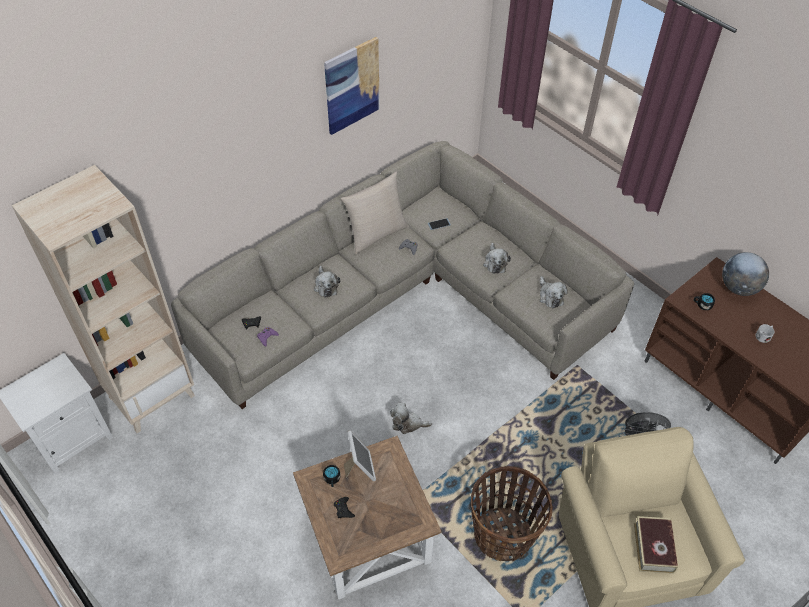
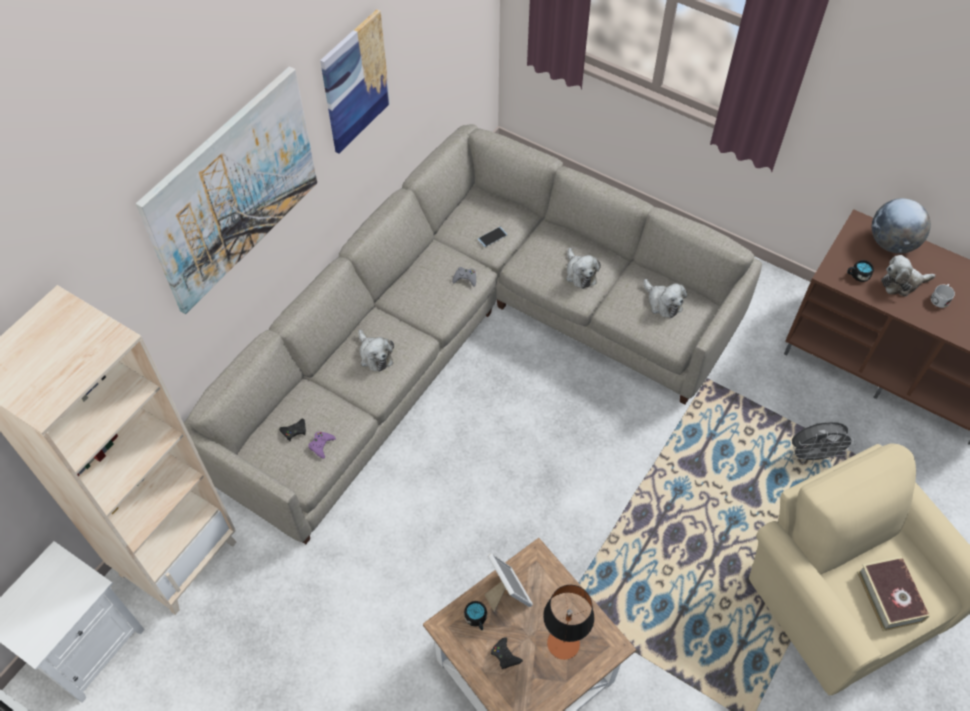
camera: 15 degrees left, 5 degrees up
beige pillow [341,172,409,255] -> none
plush toy [390,403,432,434] -> plush toy moved to [881,255,935,296]
basket [471,466,553,561] -> none
none -> picture [136,66,317,314]
none -> table lamp [543,585,595,660]

